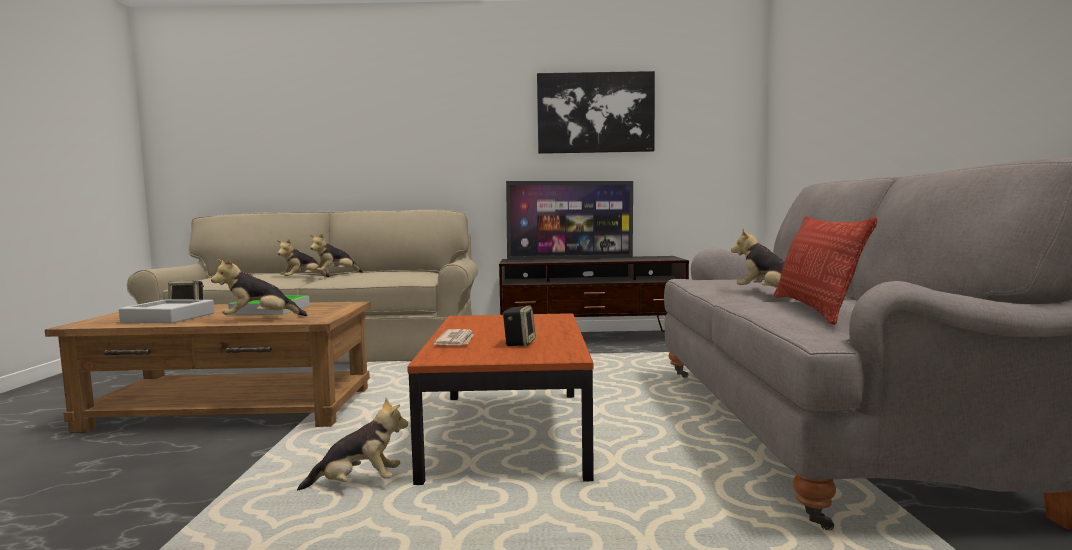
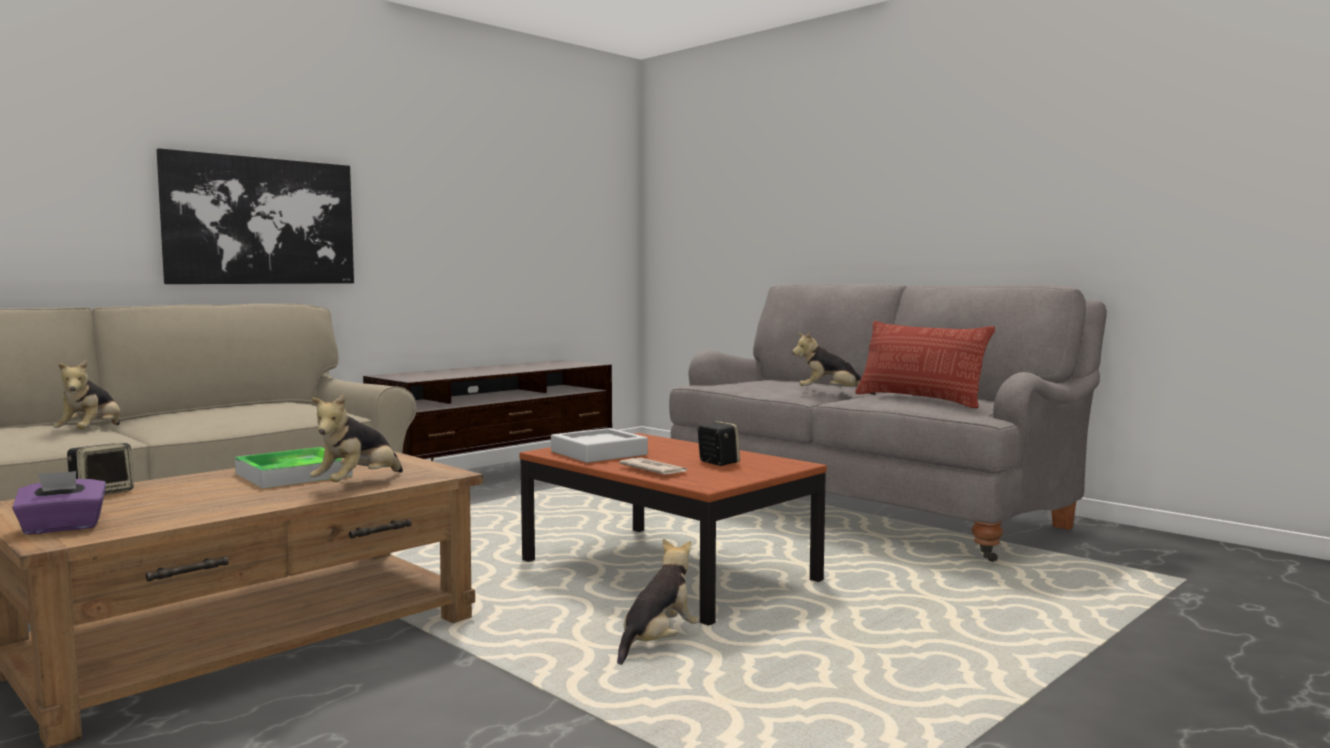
camera: 45 degrees left, 0 degrees up
grey tray [119,299,214,324] -> grey tray moved to [551,428,648,463]
plush toy [310,234,363,273] -> none
television [506,181,633,260] -> none
picture [537,71,655,154] -> picture moved to [157,148,354,284]
none -> purple tissue box [12,471,106,534]

